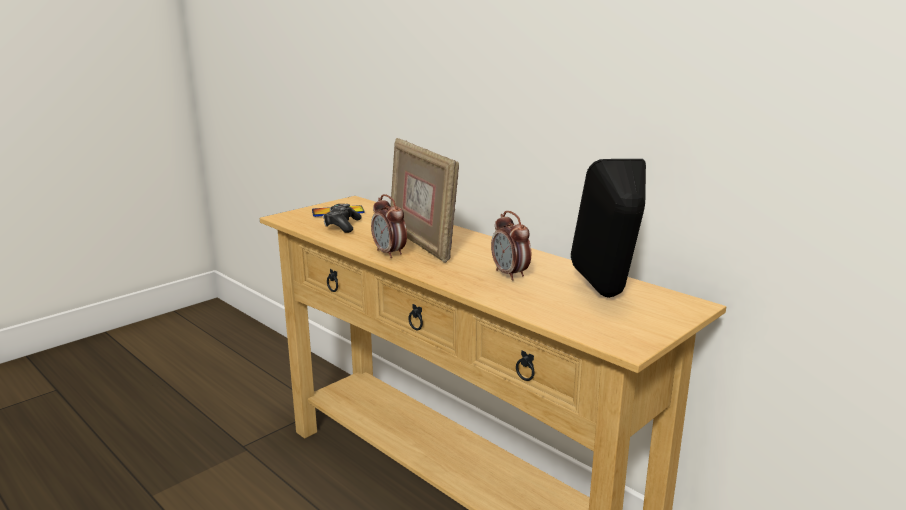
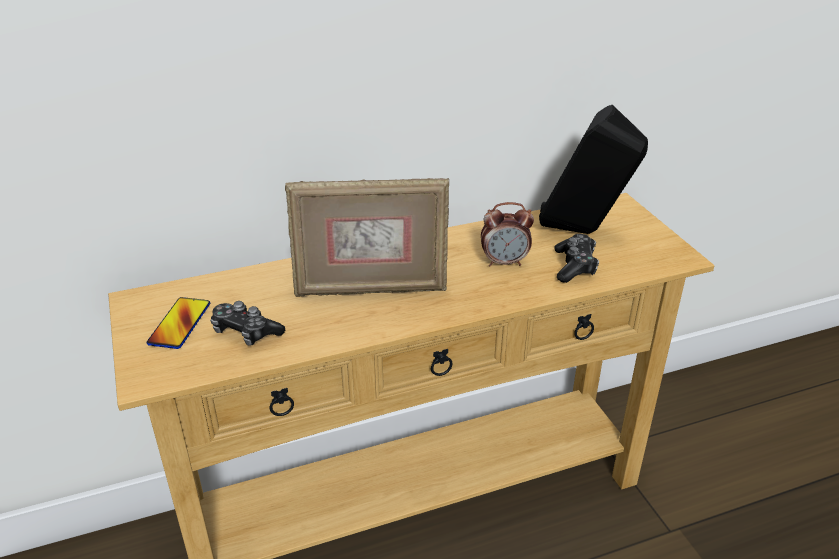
camera: 65 degrees left, 15 degrees up
alarm clock [371,194,407,258] -> none
none -> game controller [554,234,599,283]

